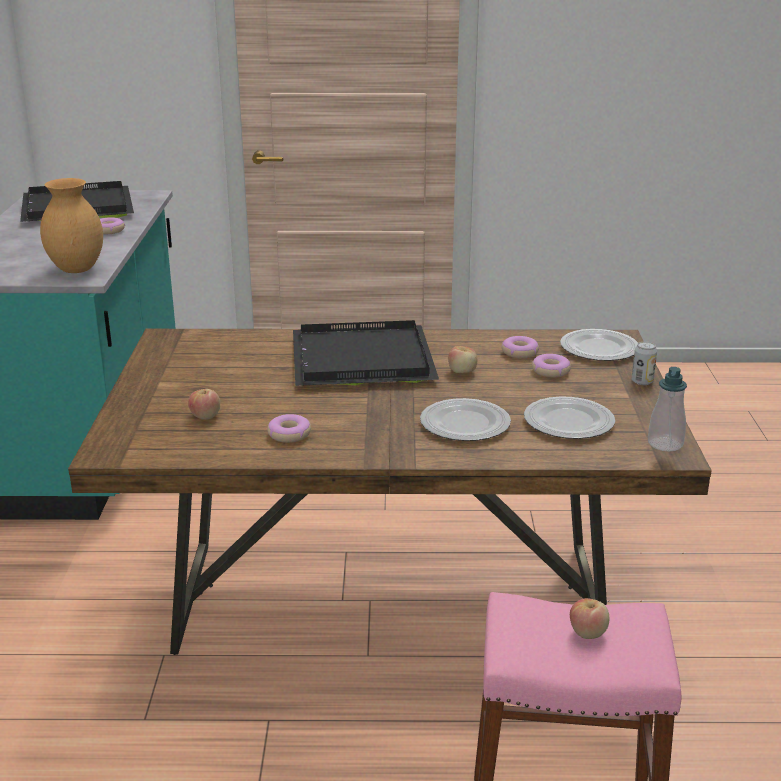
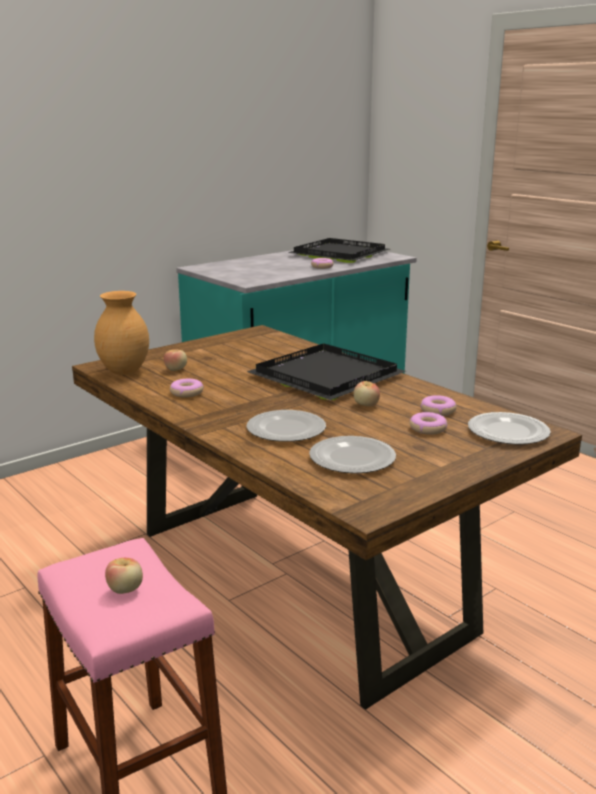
camera: 50 degrees right, 5 degrees down
brown vase [40,178,103,273] -> brown vase moved to [94,291,149,375]
can [632,342,657,385] -> none
soap dispenser [648,367,687,452] -> none

